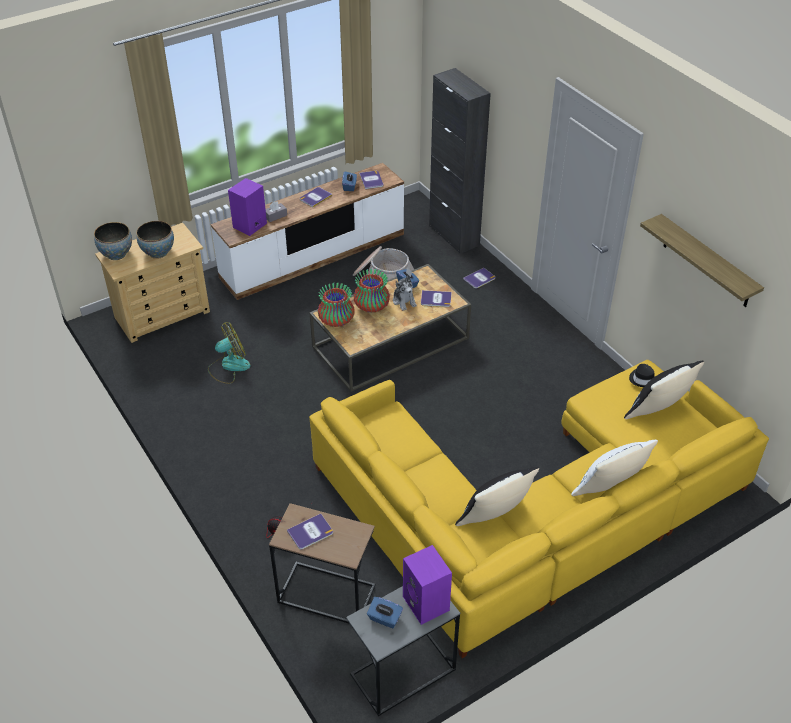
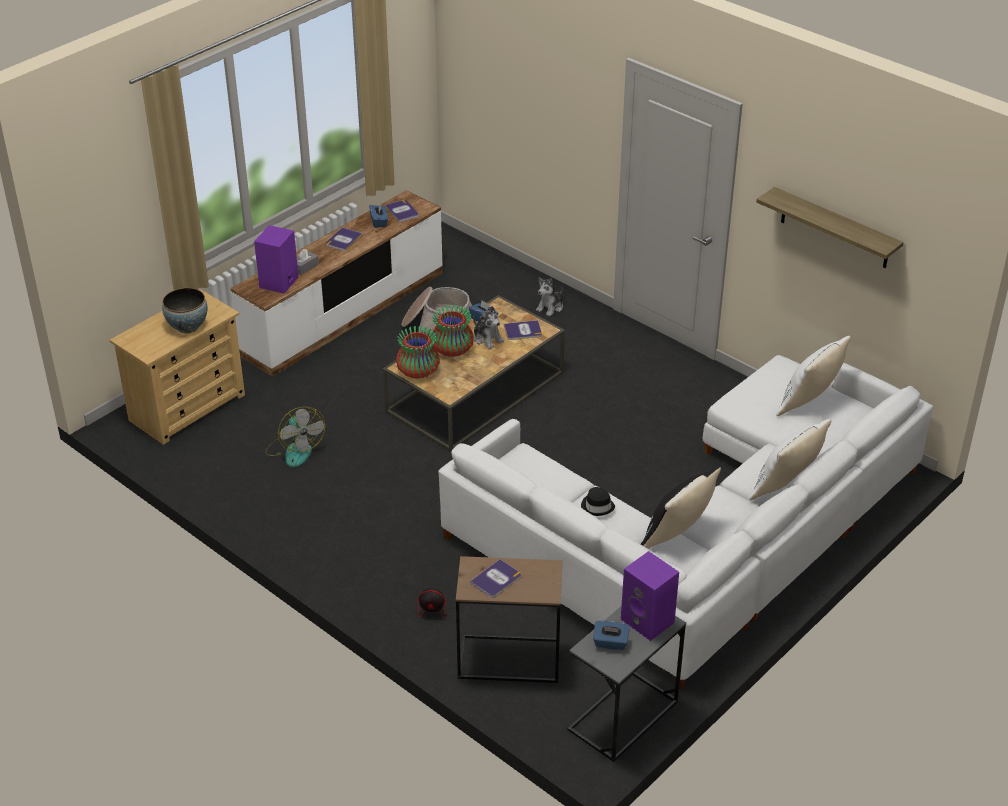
camera: 15 degrees left, 5 degrees down
bowl [94,222,132,260] -> none
fan [208,322,251,384] -> fan turned 105 degrees clockwise [265,407,325,467]
yellow sofa [309,360,769,658] -> white sofa [438,355,933,690]
black cabinet [429,68,491,254] -> none
book [463,268,495,289] -> plush toy [536,278,563,317]
black pillow [624,361,704,419] -> white pillow [776,336,851,416]
black hat [629,364,655,387] -> black hat moved to [581,487,615,516]

